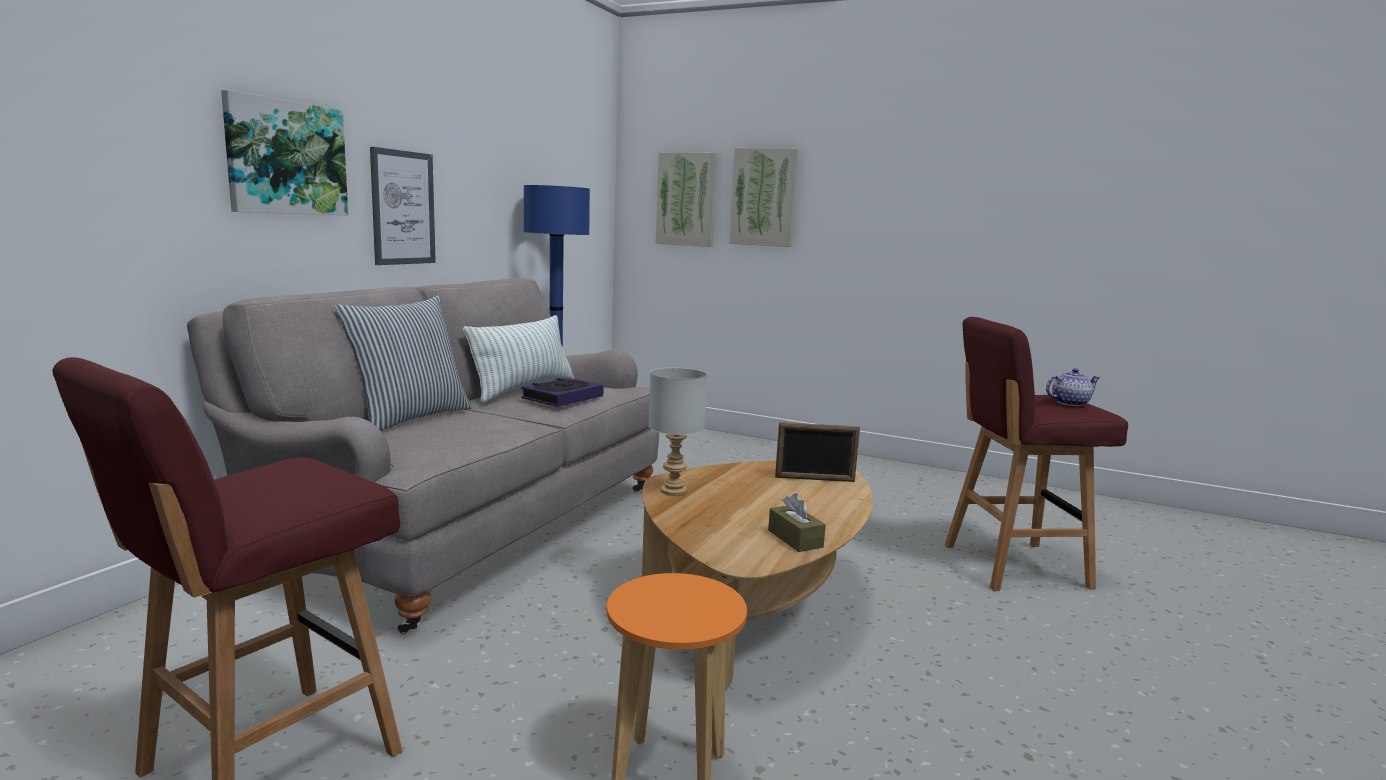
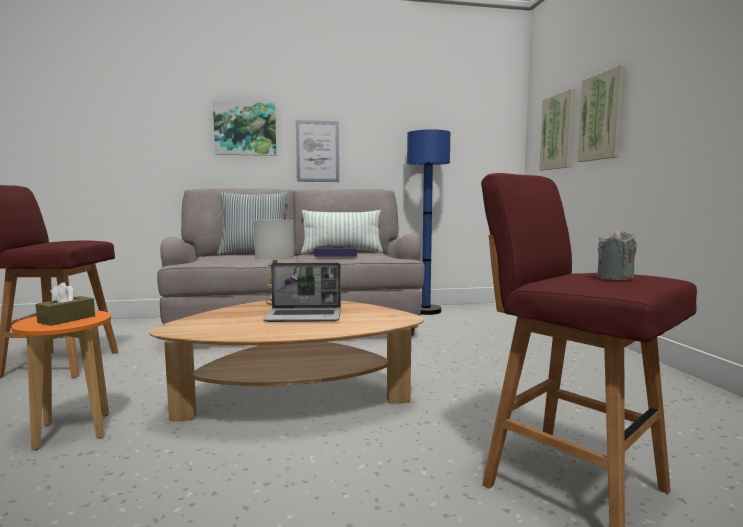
camera: 55 degrees right, 5 degrees down
brown tissue box [768,493,826,552] -> brown tissue box moved to [36,282,95,326]
picture frame [775,422,860,482] -> none
teapot [1046,368,1101,406] -> grey candle [597,229,637,280]
none -> laptop [263,263,341,322]

